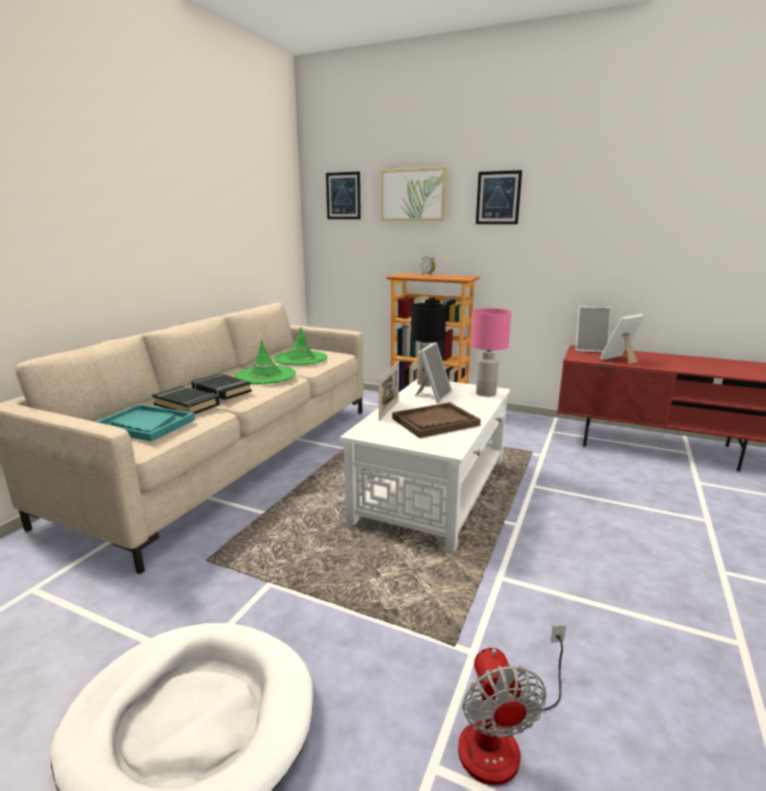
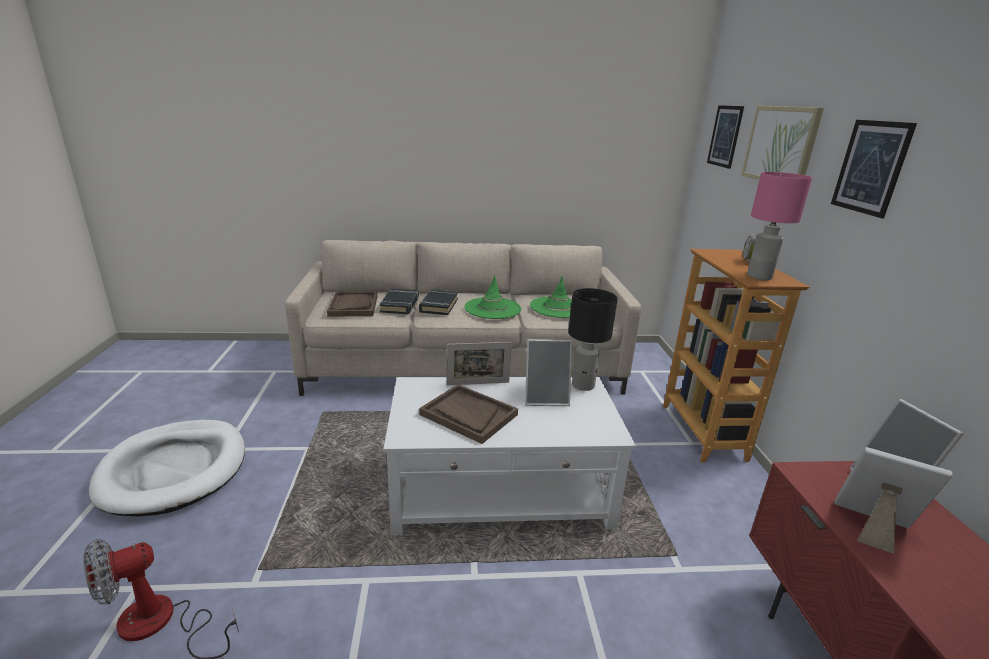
camera: 60 degrees right, 5 degrees up
turquoise tray [96,404,195,442] -> brown tray [327,292,378,317]
pink table lamp [471,308,511,397] -> pink table lamp moved to [747,172,812,280]

